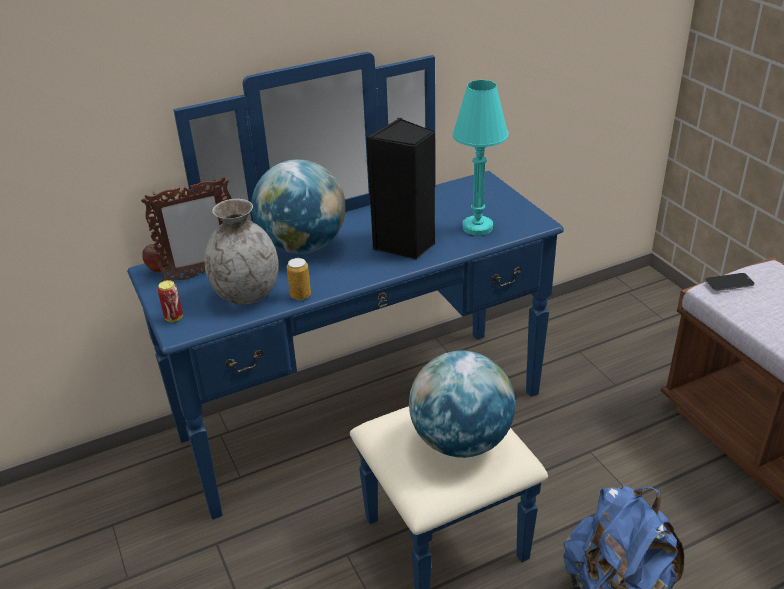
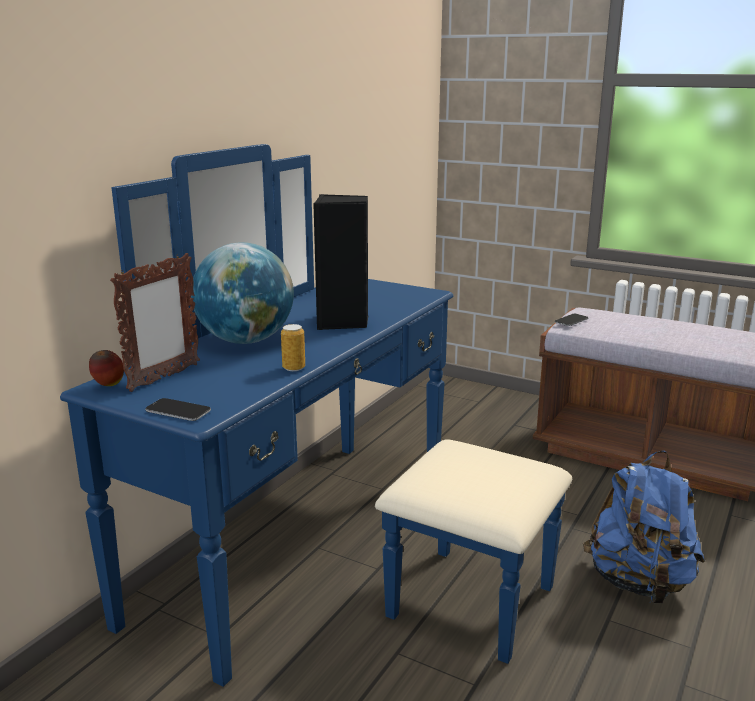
camera: 35 degrees left, 15 degrees down
can [158,280,183,322] -> phone [145,398,211,421]
grey vase [204,199,279,305] -> none
globe [409,351,515,458] -> none
turquoise table lamp [452,80,509,236] -> none

